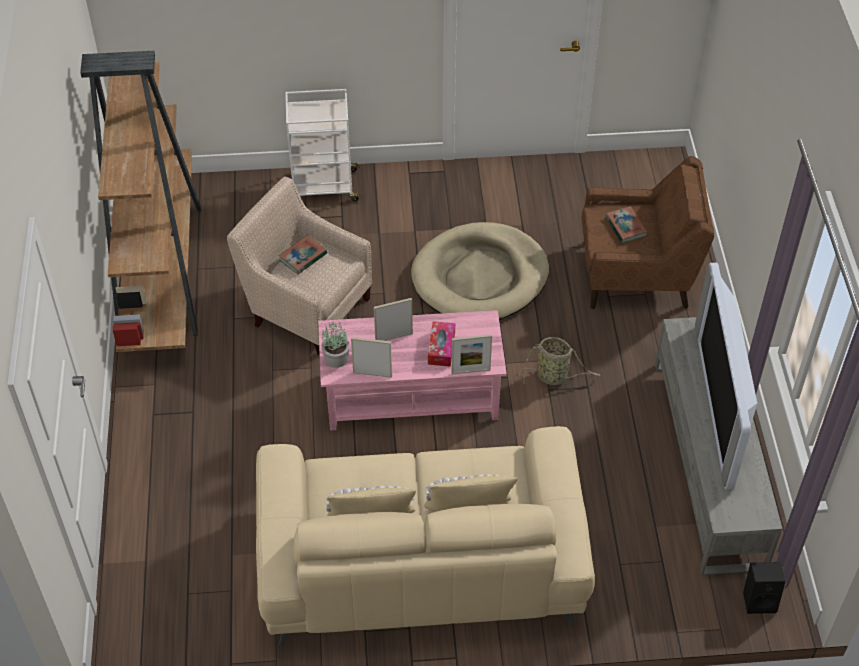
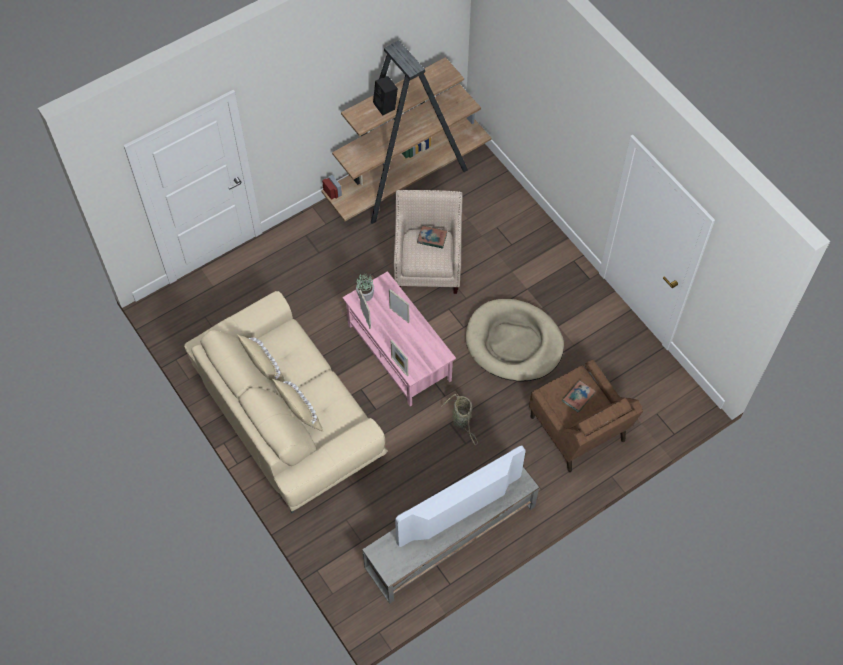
camera: 60 degrees right, 10 degrees up
white cart [285,89,362,201] -> none
tissue box [428,321,455,367] -> none
black speaker [743,562,785,614] -> black speaker moved to [373,76,398,115]

